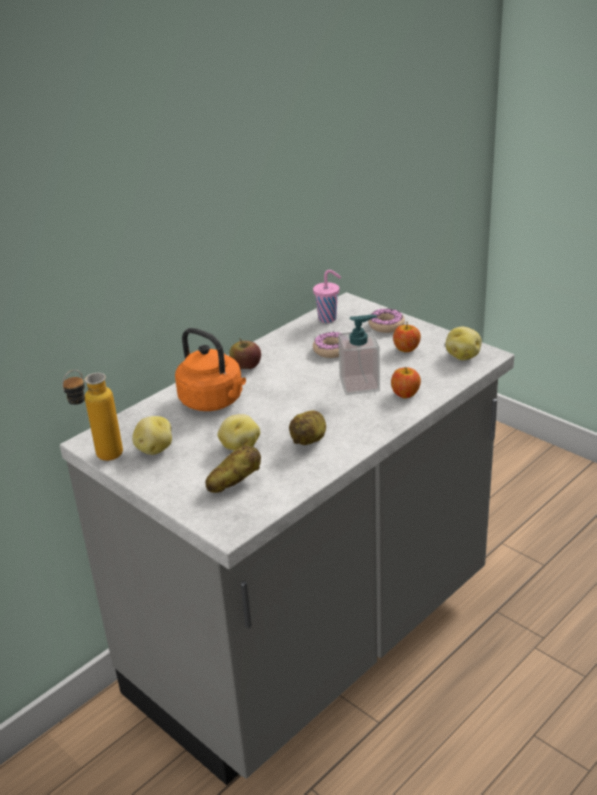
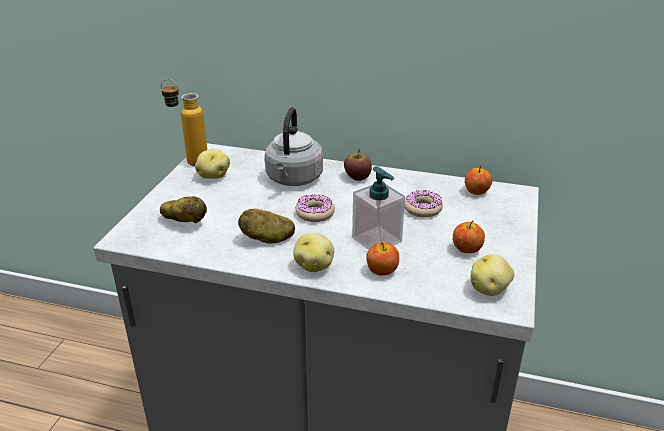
camera: 60 degrees right, 0 degrees up
orange kettle [175,328,246,411] -> grey kettle [265,107,323,186]
potato [217,414,260,450] -> potato moved to [293,233,334,272]
pink cup [313,270,341,323] -> apple [465,165,492,195]
donut [368,308,405,333] -> donut moved to [295,194,335,222]

